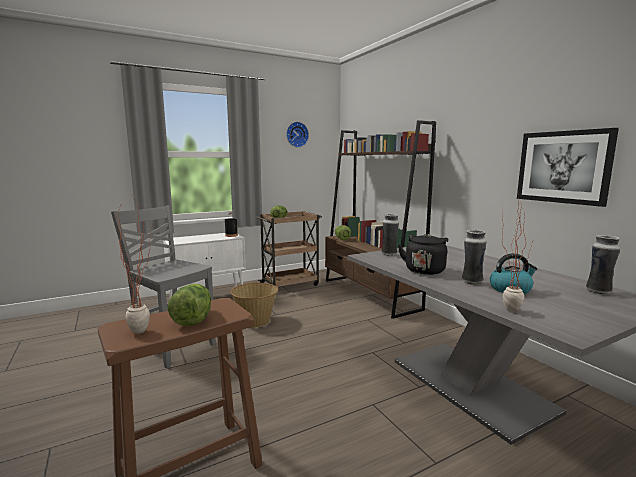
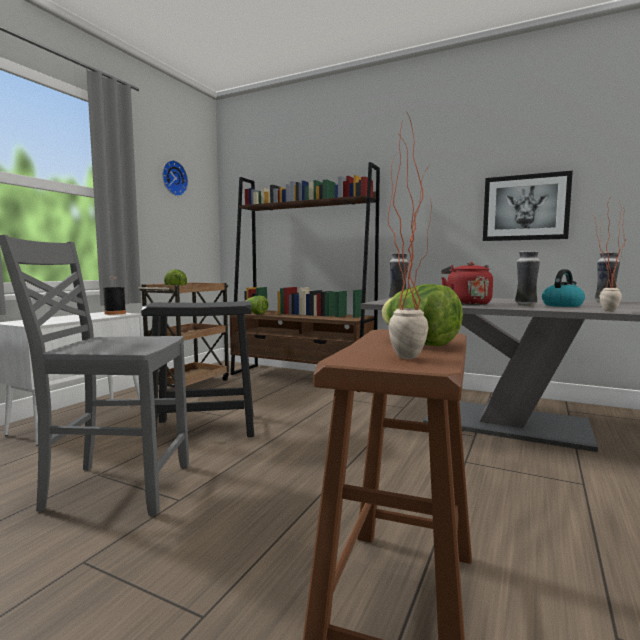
camera: 35 degrees left, 5 degrees down
basket [231,283,278,328] -> black stool [141,301,254,439]
black kettle [398,234,448,275] -> red kettle [441,262,493,305]

